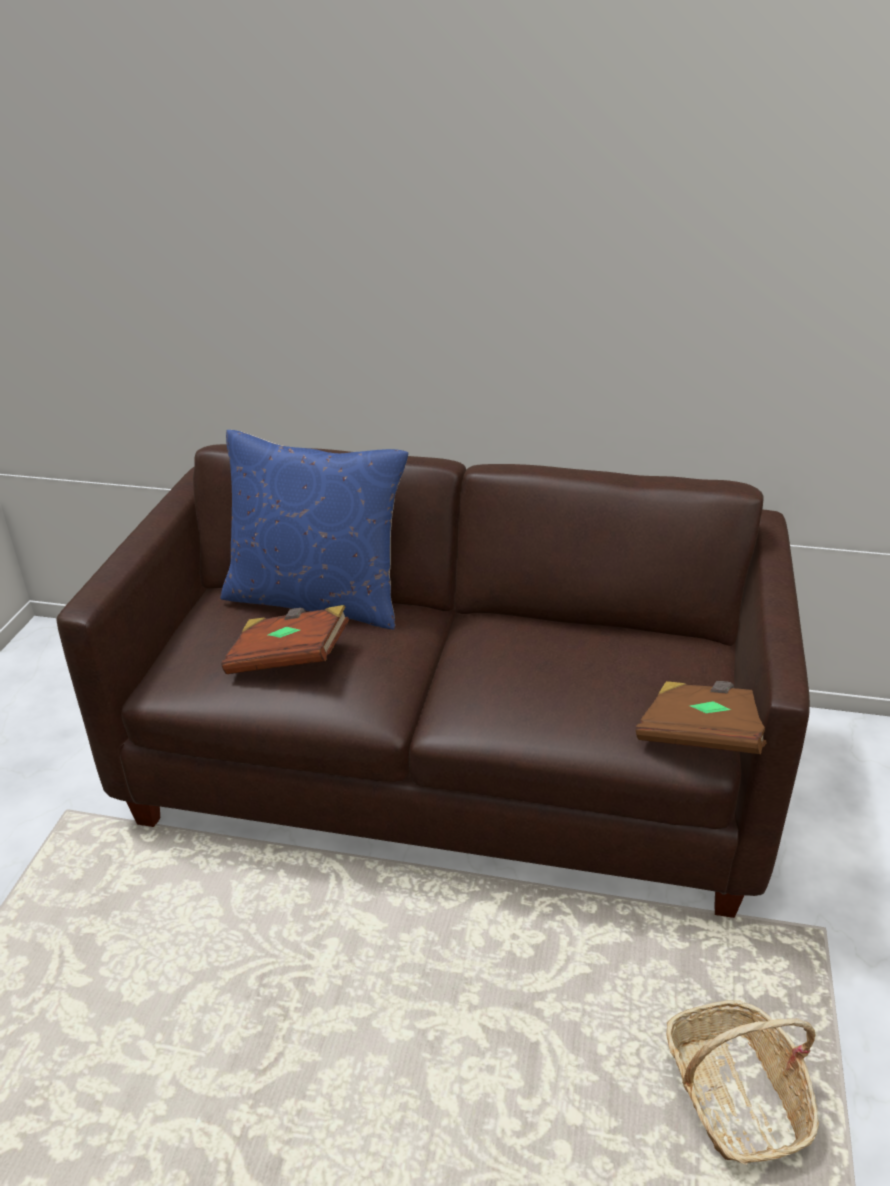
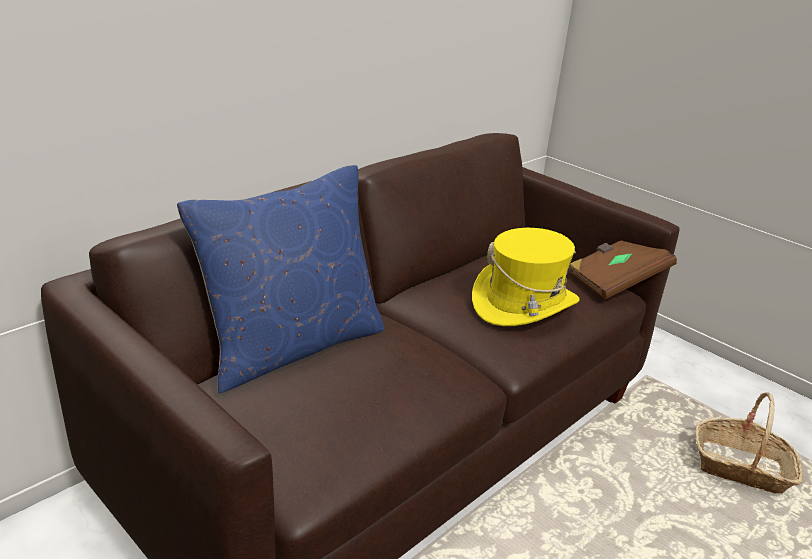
camera: 60 degrees left, 5 degrees down
brown book [221,605,349,674] -> none
none -> yellow hat [472,228,580,326]

